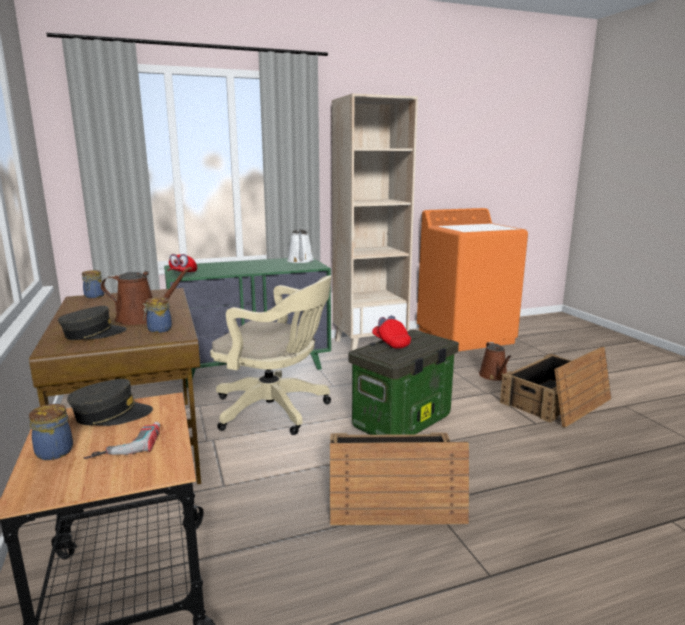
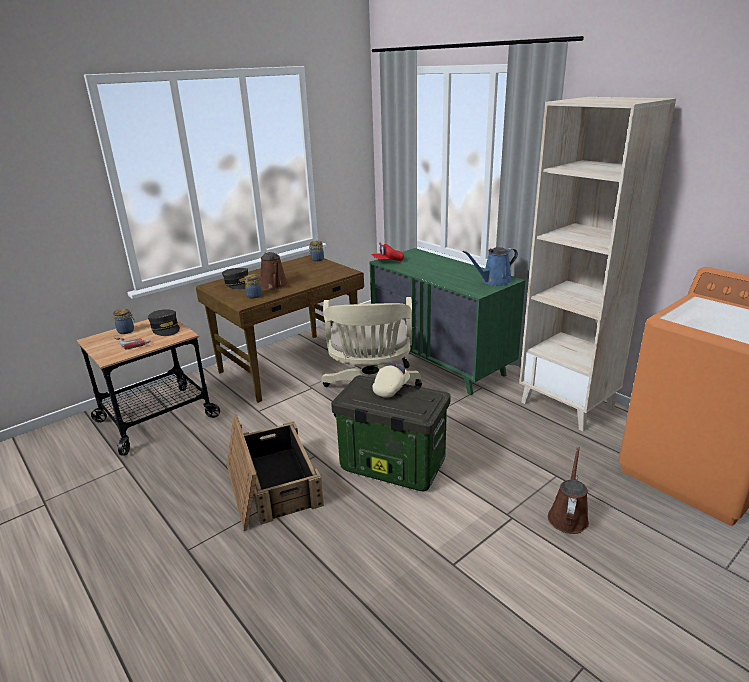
camera: 70 degrees right, 10 degrees up
white watering can [287,229,314,263] -> blue watering can [463,247,518,285]
red cap [372,315,411,349] -> beige cap [372,361,410,398]
brown watering can [479,342,511,381] -> brown watering can turned 135 degrees clockwise [548,447,589,534]
crate [500,347,611,427] -> none

